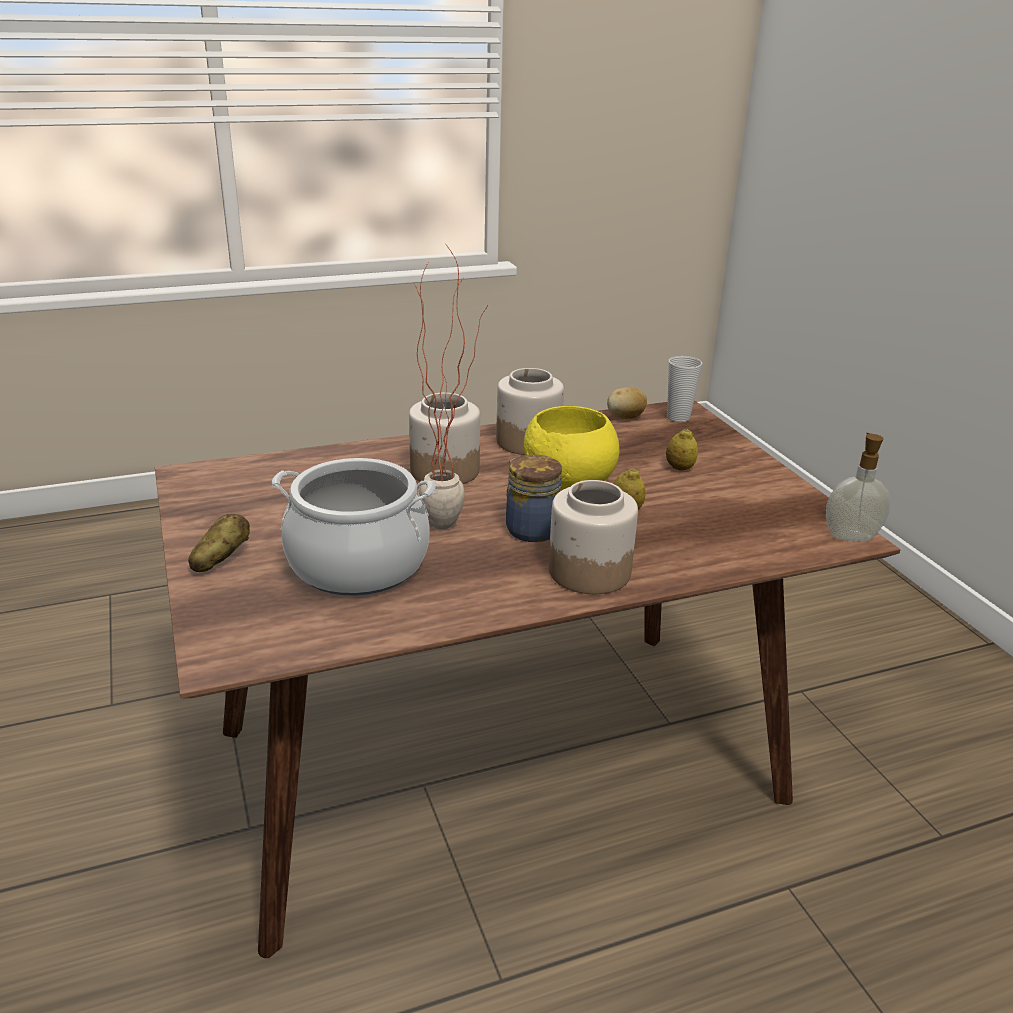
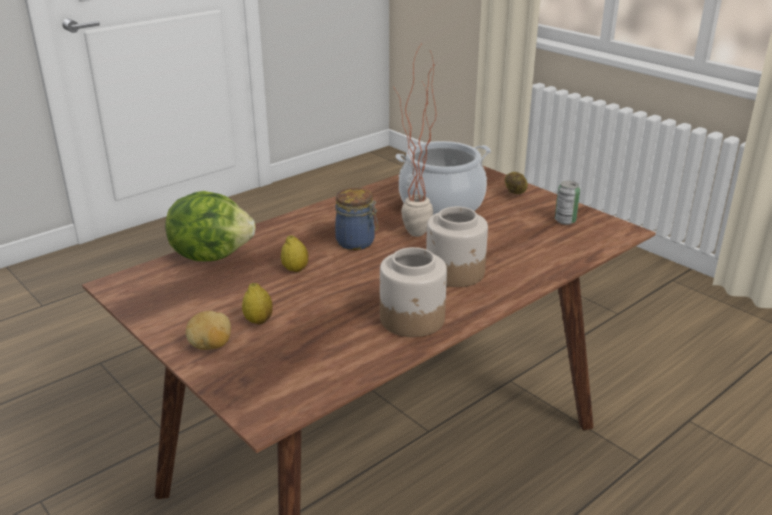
camera: 160 degrees right, 0 degrees up
yellow bowl [524,406,619,490] -> none
jar [549,480,638,594] -> none
potato [607,387,647,419] -> potato moved to [186,311,231,350]
cup [667,356,702,422] -> none
soap dispenser [826,433,891,541] -> none
none -> lettuce [165,191,256,261]
none -> can [555,181,580,225]

